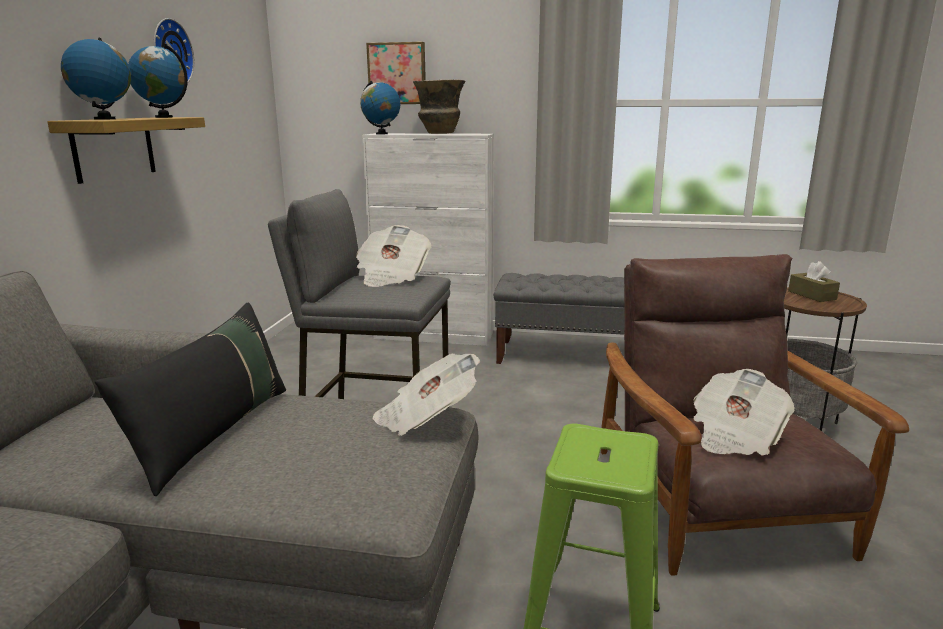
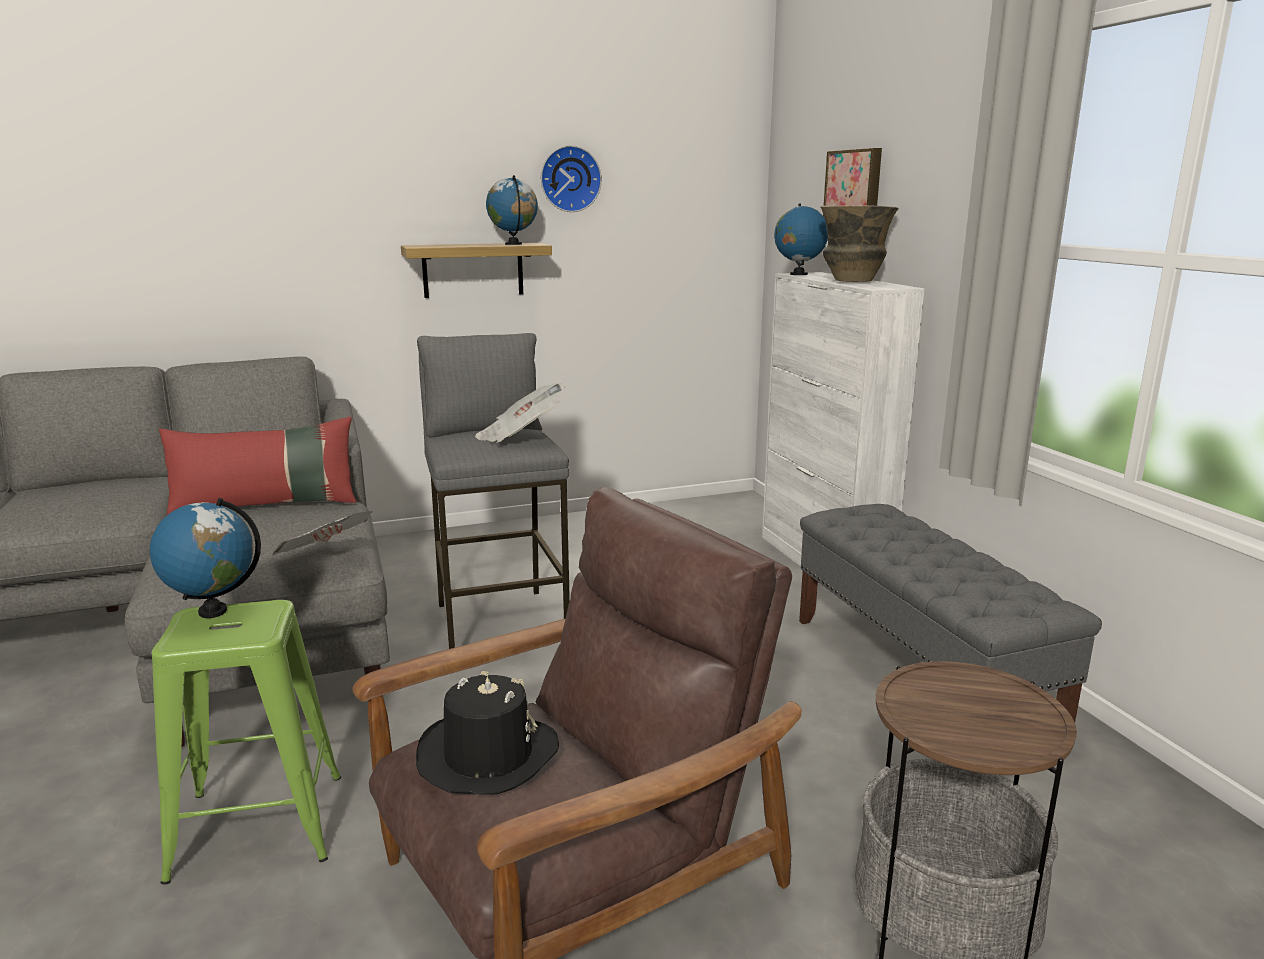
camera: 60 degrees right, 0 degrees up
globe [61,38,131,120] -> globe moved to [150,498,261,618]
black pillow [95,303,286,496] -> red pillow [159,416,356,515]
newspaper [693,369,795,455] -> black hat [416,671,559,795]
brown tissue box [788,261,840,302] -> none

